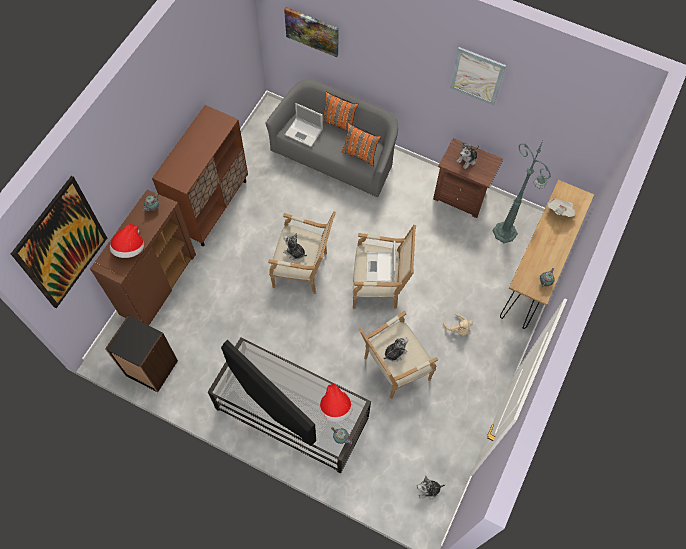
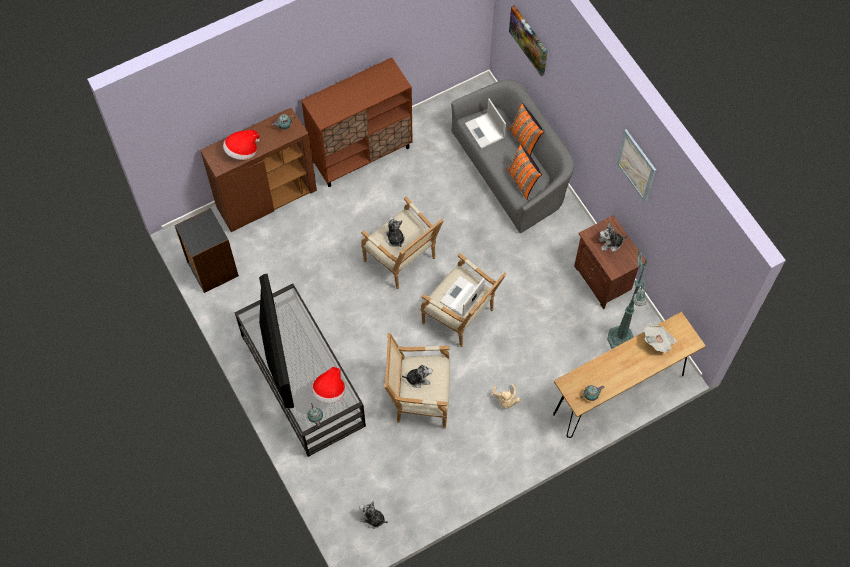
camera: 35 degrees right, 0 degrees up
picture [11,176,107,308] -> none

